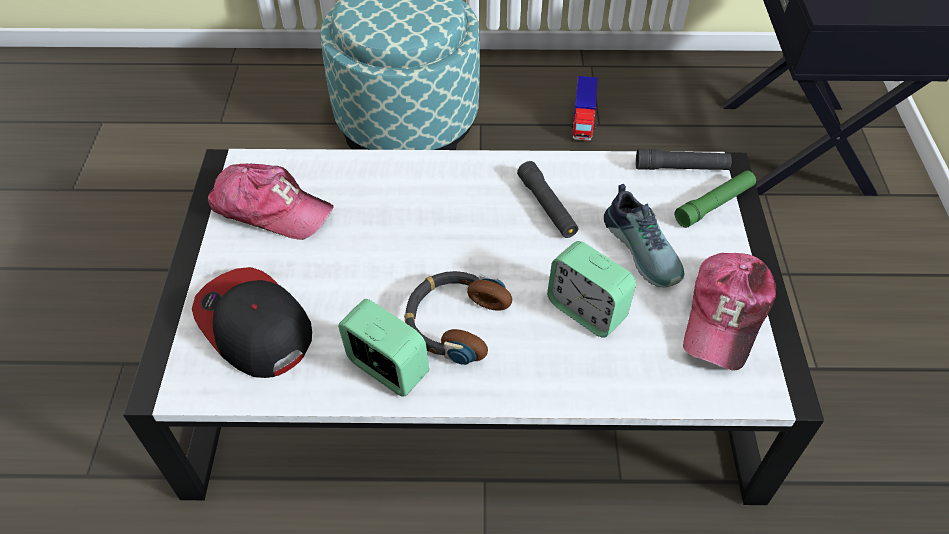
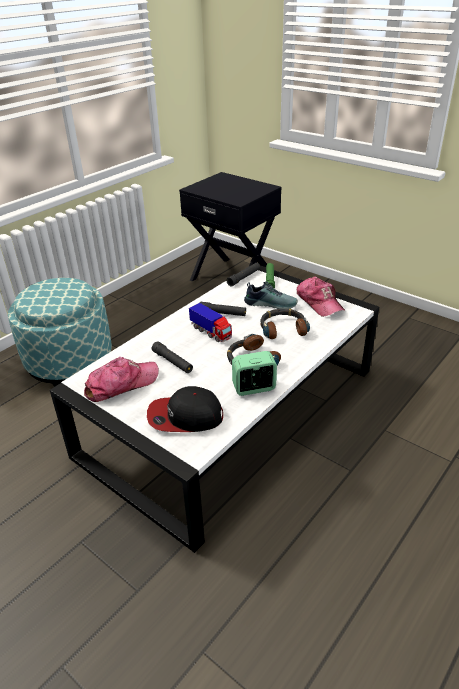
camera: 50 degrees left, 15 degrees down
alarm clock [547,241,636,338] -> headphones [261,309,310,339]
toy truck [571,76,598,141] -> toy truck moved to [189,303,232,342]
none -> black flashlight [152,341,193,373]

